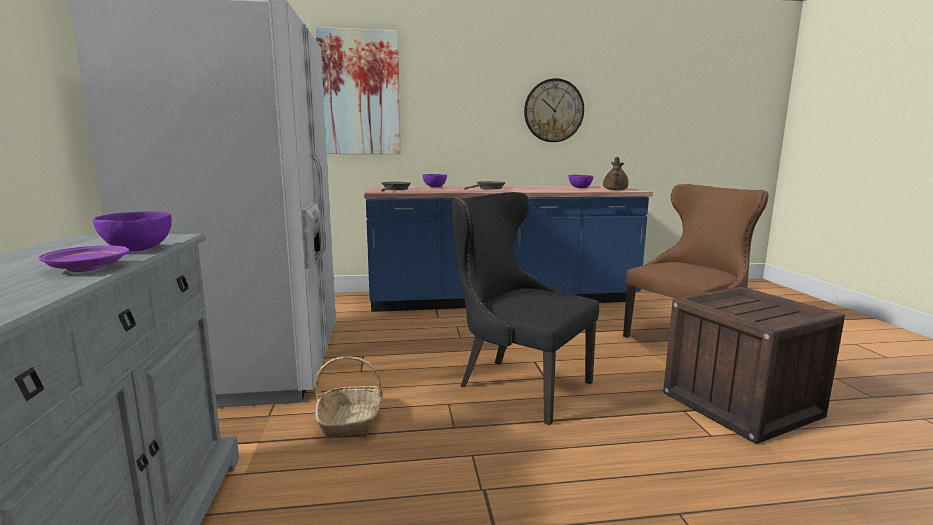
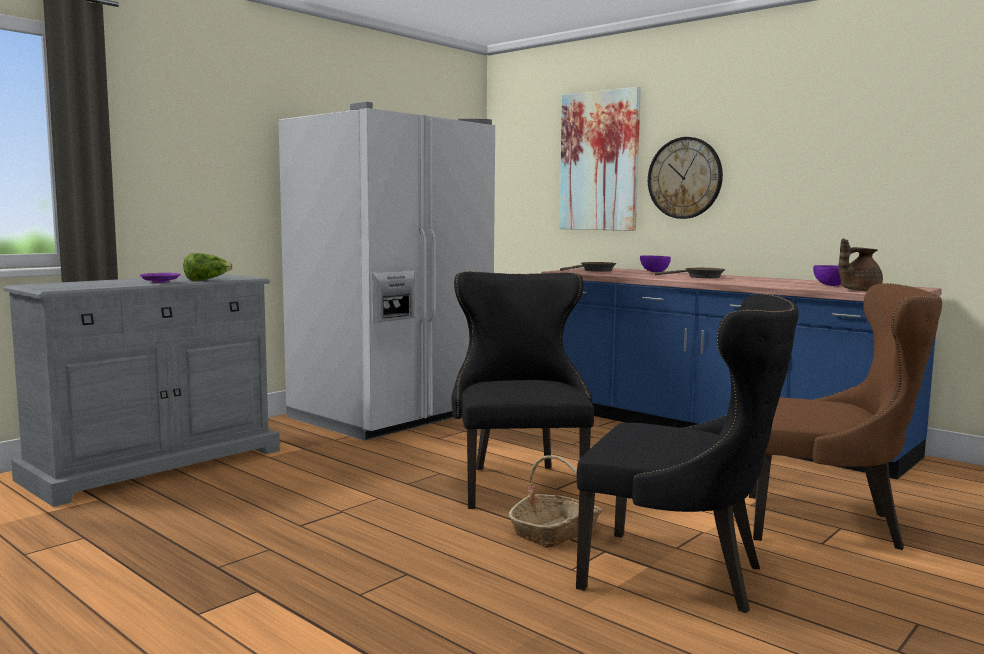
camera: 50 degrees right, 5 degrees down
purple bowl [93,211,172,251] -> lettuce [183,253,233,281]
basket [315,356,383,438] -> basket moved to [509,455,603,548]
wall clock [524,78,584,142] -> wall clock moved to [648,137,723,219]
crate [663,287,845,444] -> black chair [576,294,798,613]

